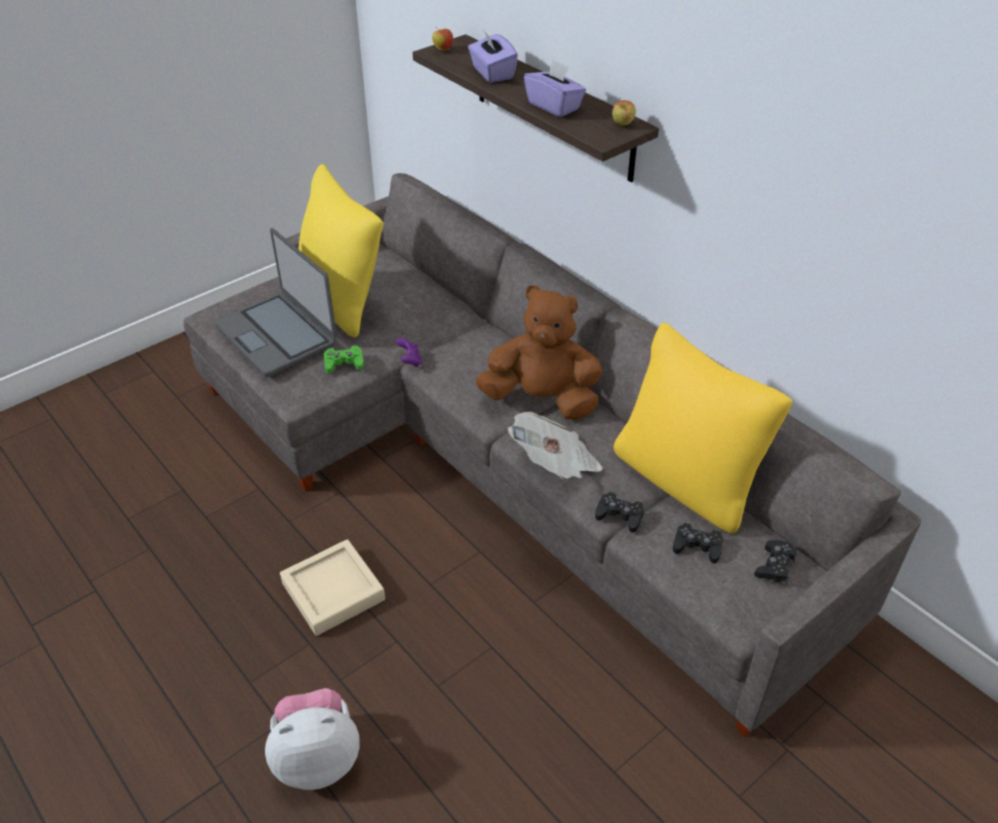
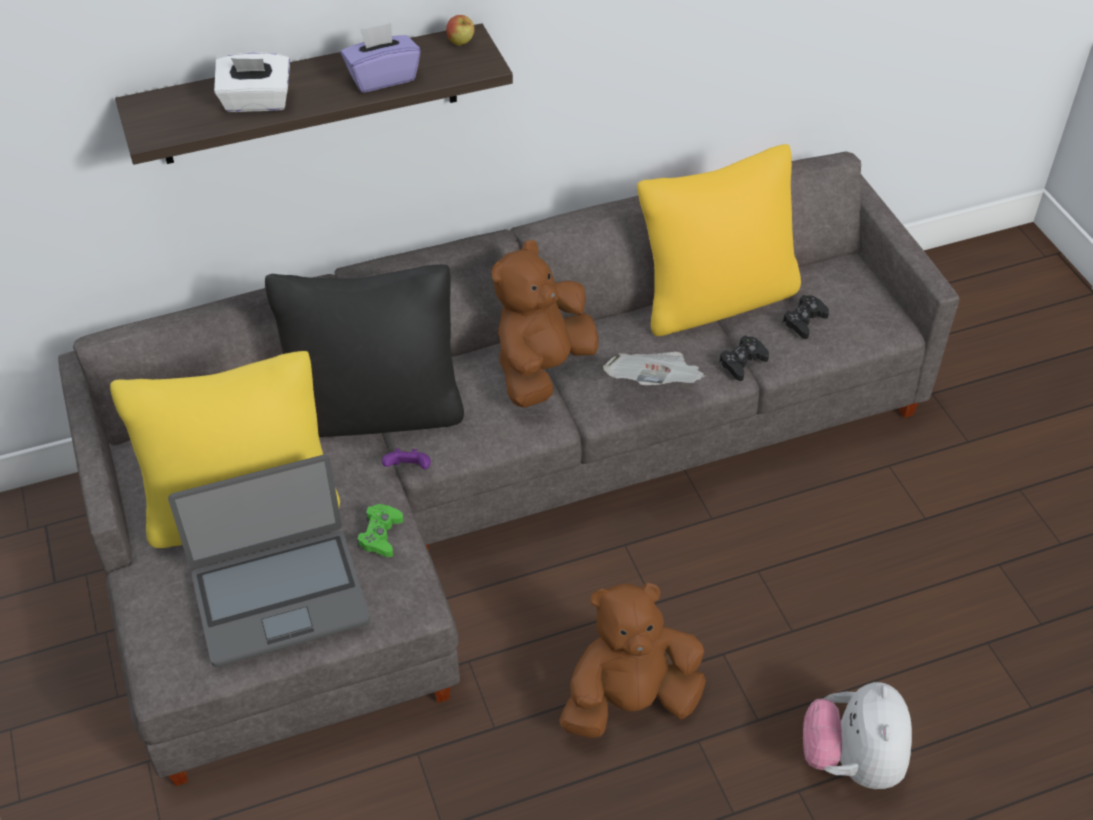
camera: 70 degrees left, 5 degrees up
beige tray [280,539,385,636] -> brown plush toy [559,583,706,739]
apple [432,27,453,51] -> none
purple tissue box [468,29,518,83] -> white tissue box [214,52,290,112]
black game controller [754,540,798,584] -> none
none -> black pillow [265,265,464,437]

